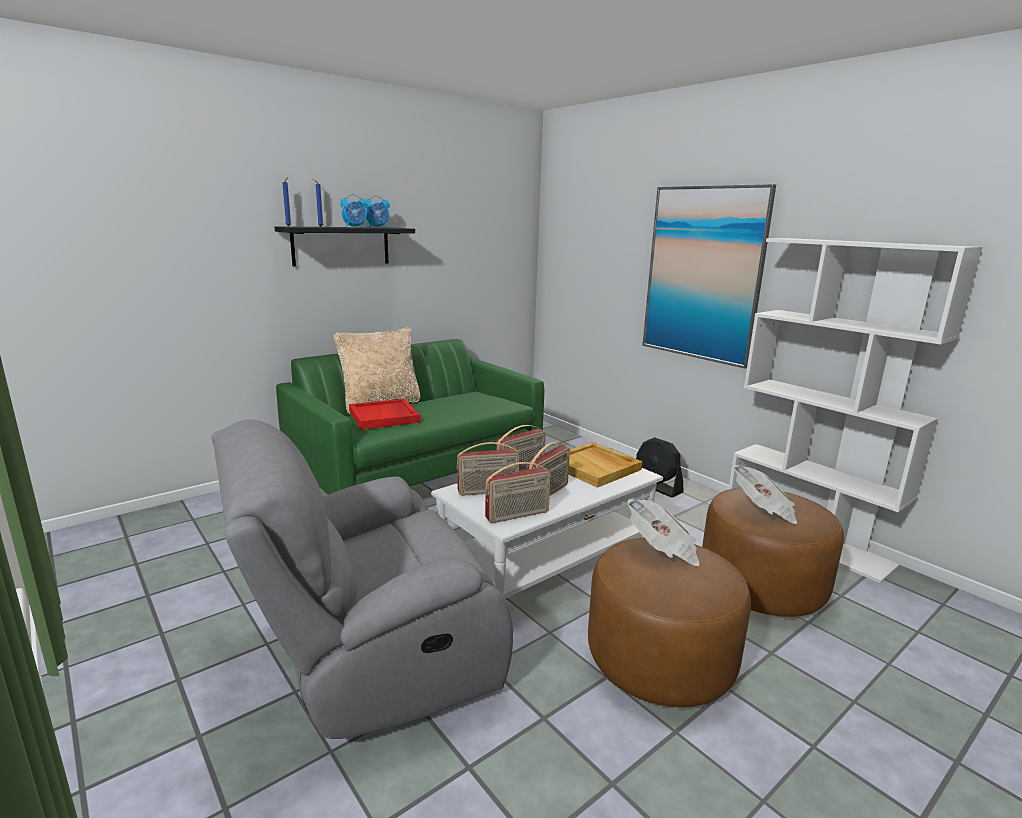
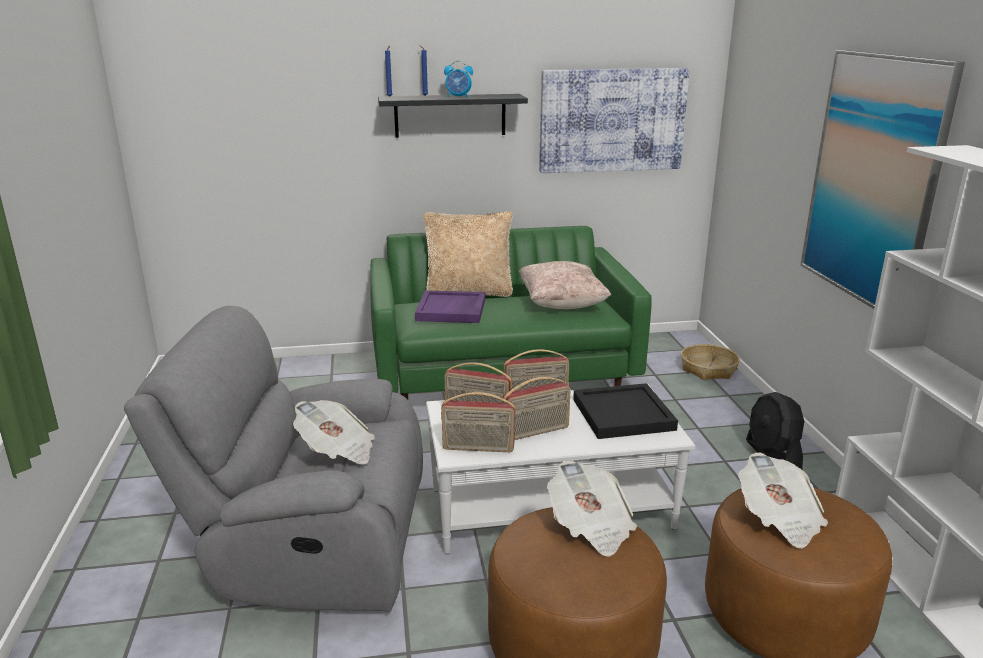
camera: 30 degrees right, 5 degrees up
red tray [349,399,420,430] -> purple tray [415,290,485,323]
alarm clock [366,196,390,227] -> none
beige tray [568,442,642,488] -> black tray [573,383,678,439]
none -> newspaper [293,400,375,464]
none -> beige pillow [519,261,611,309]
none -> picture [539,68,690,173]
none -> basket [681,344,740,380]

